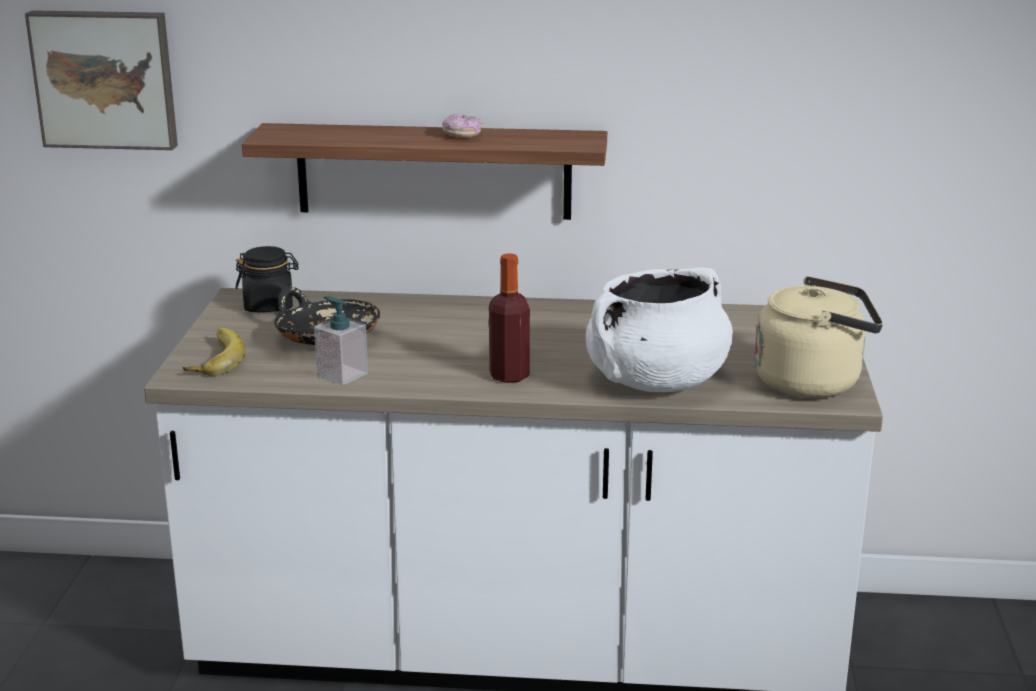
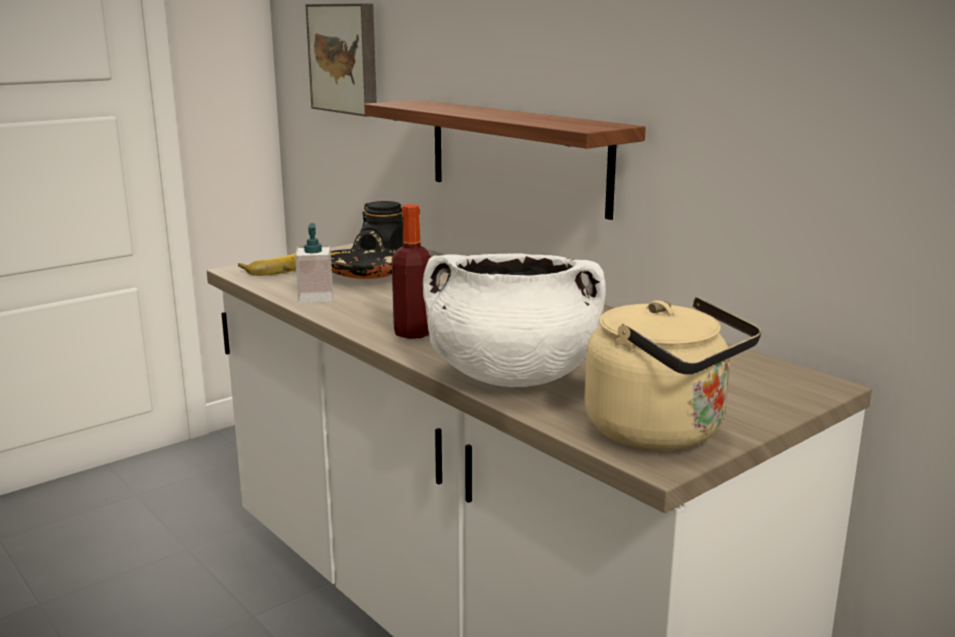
camera: 45 degrees right, 5 degrees down
donut [442,114,482,138] -> none

